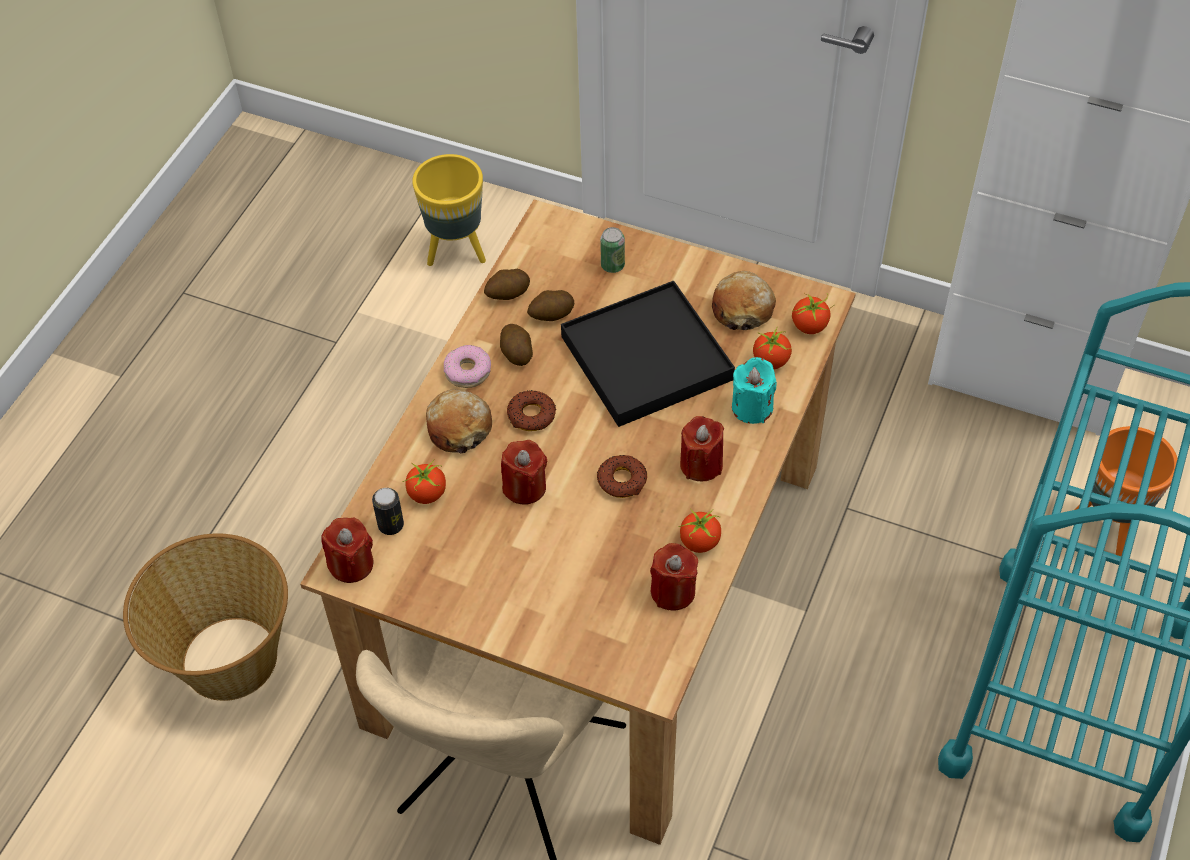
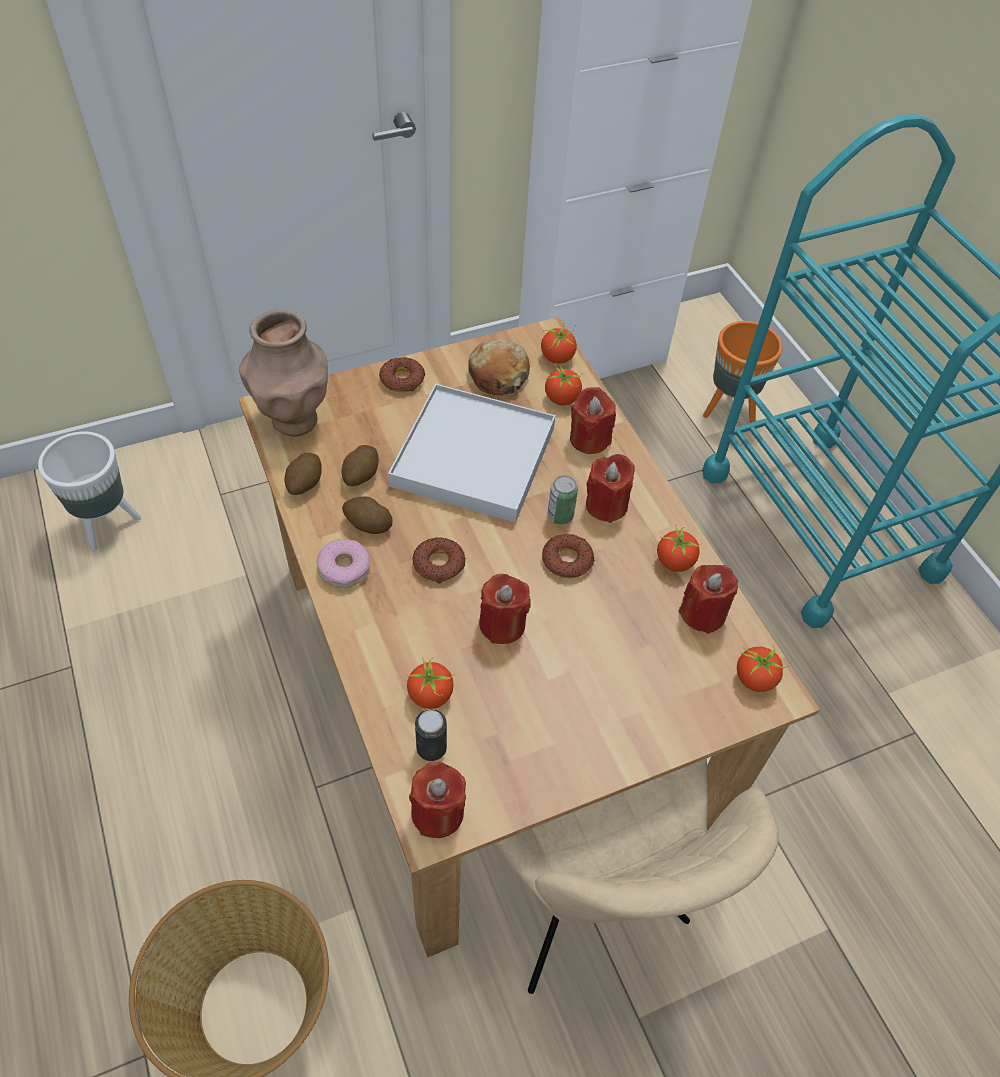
camera: 50 degrees left, 0 degrees up
yellow planter [412,154,486,266] -> white planter [38,431,141,551]
bread [426,389,492,454] -> none
black tray [561,281,735,427] -> white tray [388,384,555,523]
can [600,227,625,273] -> can moved to [548,475,578,524]
turquoise candle [732,357,777,424] -> red candle [570,387,616,454]
none -> brown vase [239,309,328,437]
none -> donut [379,357,425,392]
none -> tomato [737,646,791,692]

